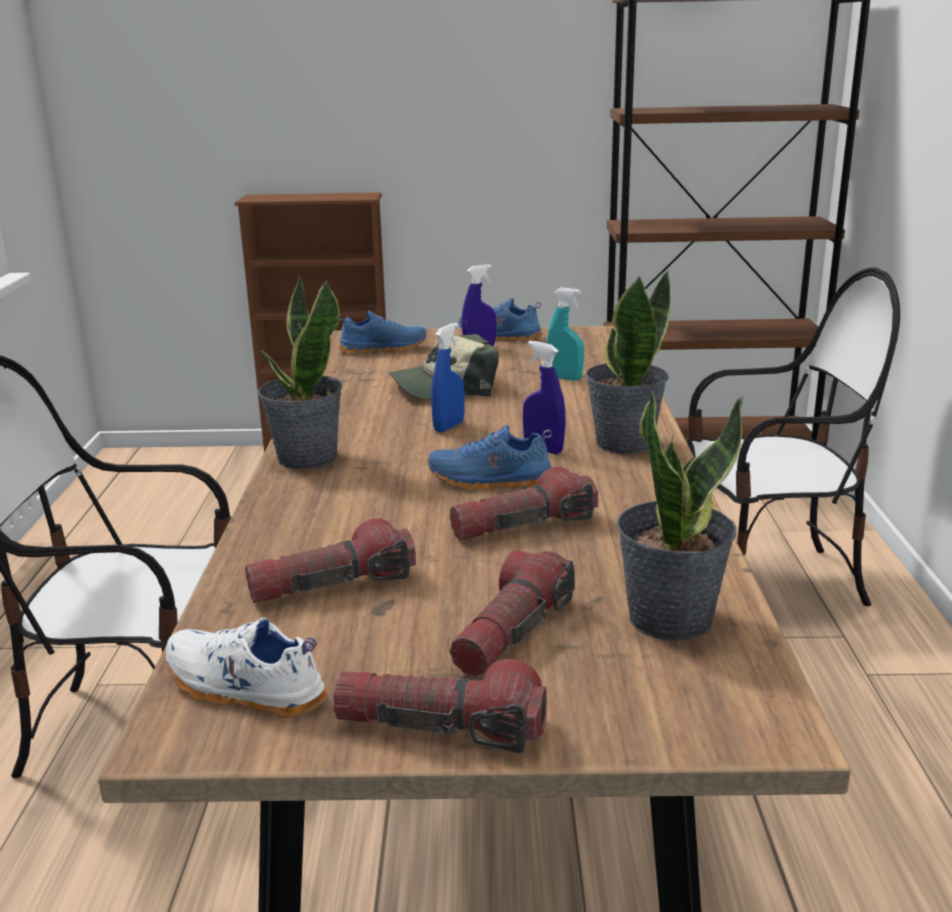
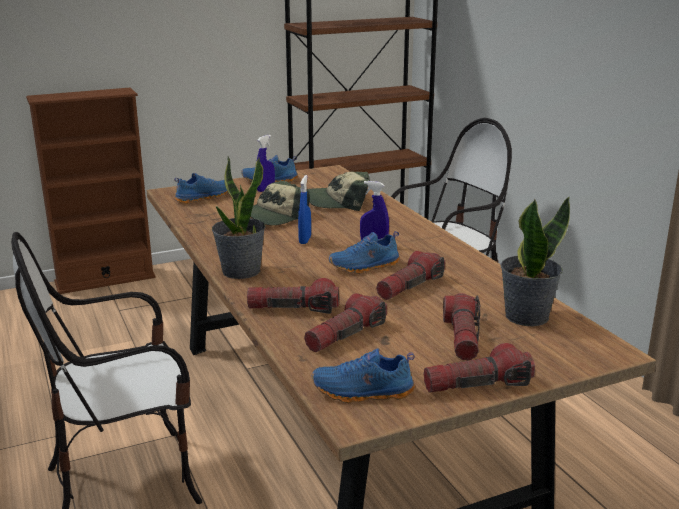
camera: 25 degrees left, 0 degrees up
white shoe [166,618,328,718] -> blue shoe [312,348,415,403]
turquoise spray bottle [547,287,584,381] -> cap [307,172,370,211]
potted plant [586,271,670,454] -> none
none -> flashlight [247,278,339,314]

